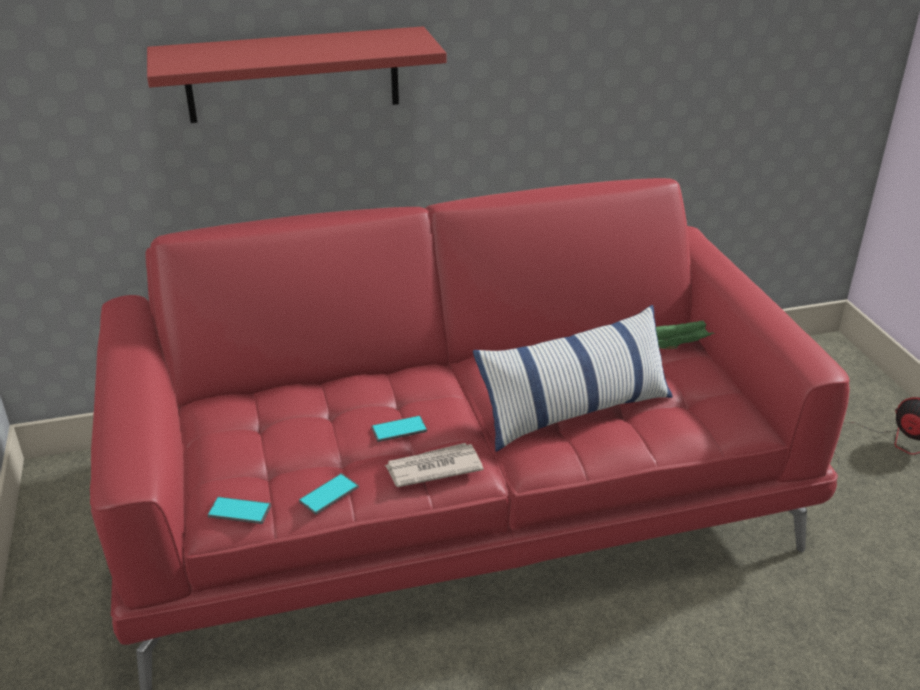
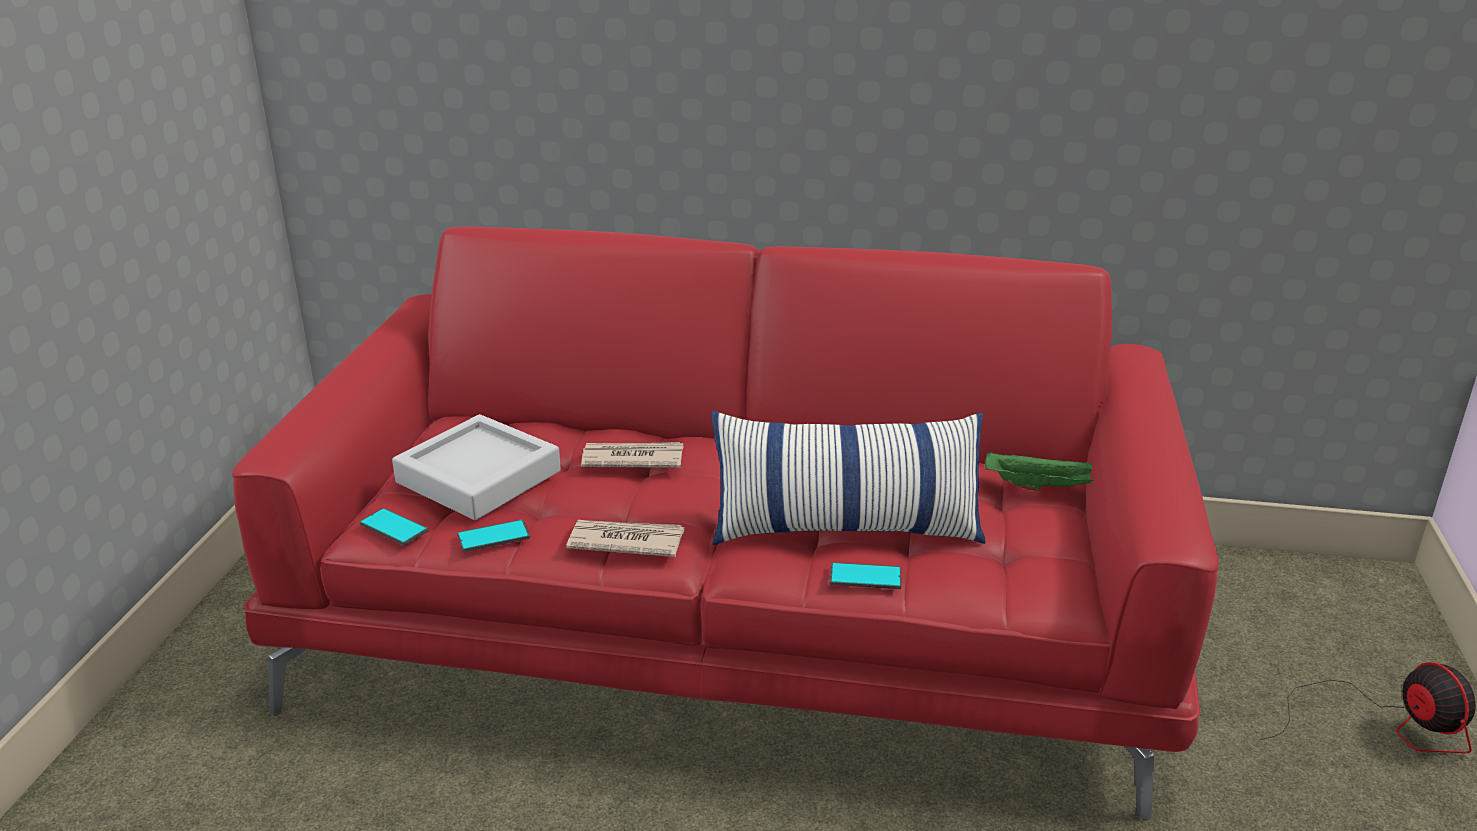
camera: 25 degrees right, 5 degrees down
red shelf [147,26,446,123] -> none
phone [371,415,427,442] -> phone moved to [829,562,901,589]
none -> grey tray [392,414,561,520]
none -> newspaper [581,442,683,468]

